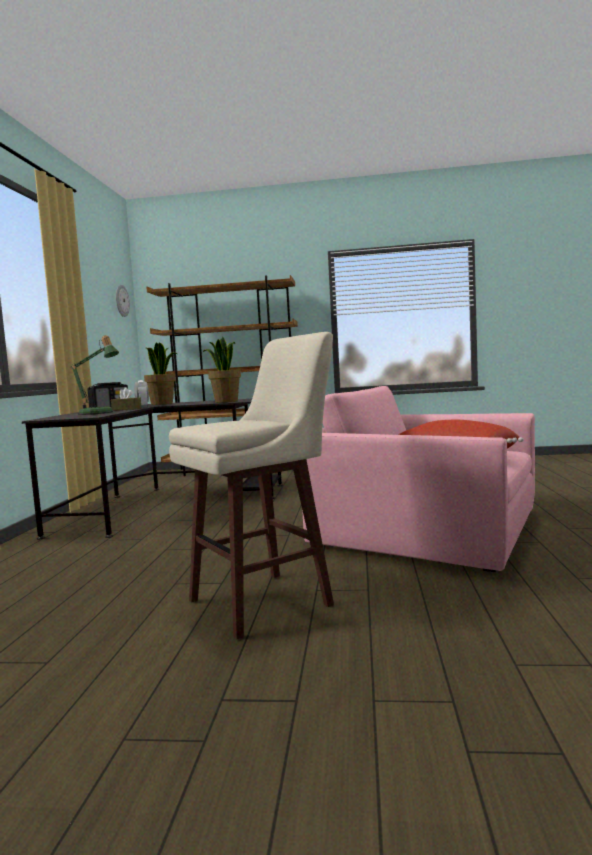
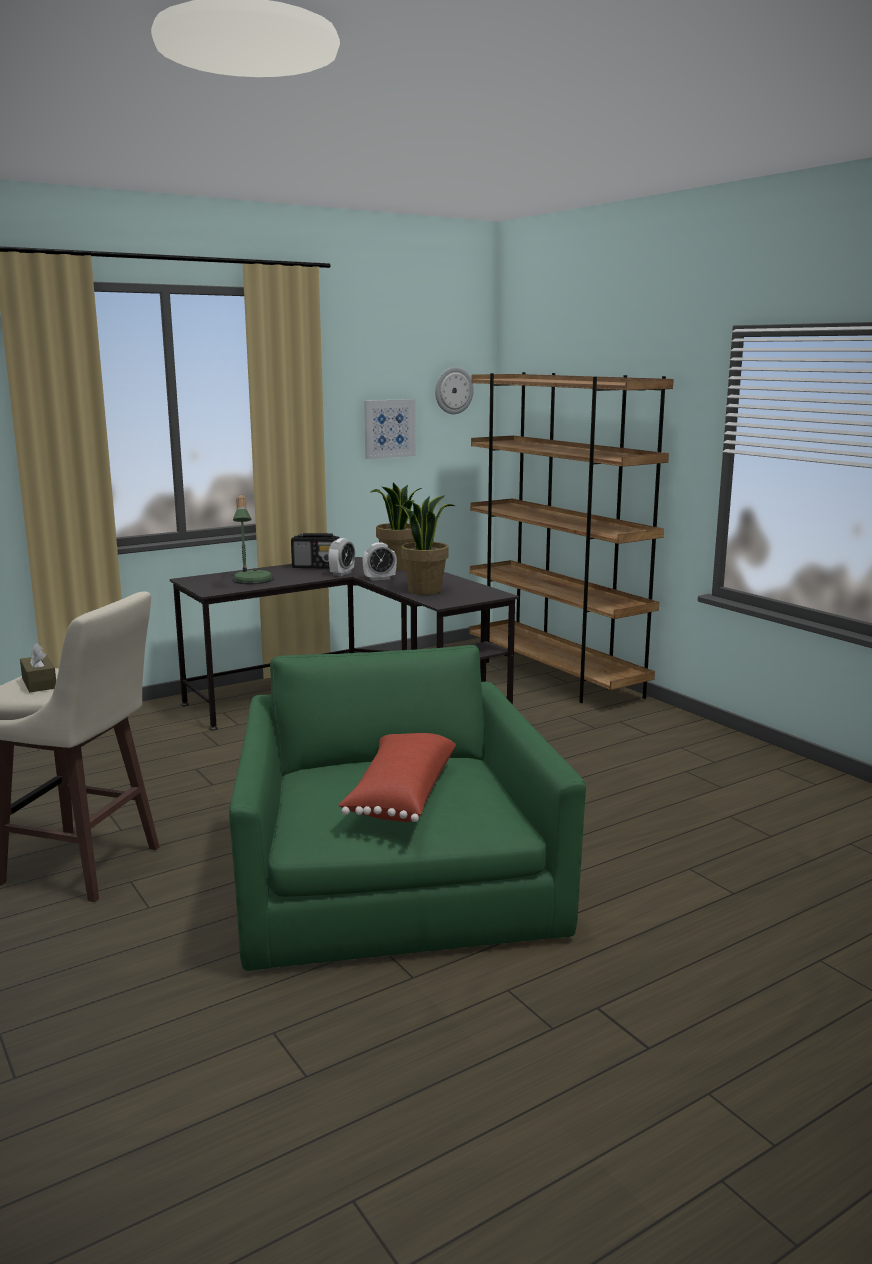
camera: 50 degrees right, 10 degrees up
brown tissue box [111,388,142,411] -> brown tissue box moved to [20,643,56,692]
pink armchair [302,386,535,572] -> green armchair [229,645,586,971]
none -> alarm clock [363,543,397,581]
none -> picture [364,399,416,459]

